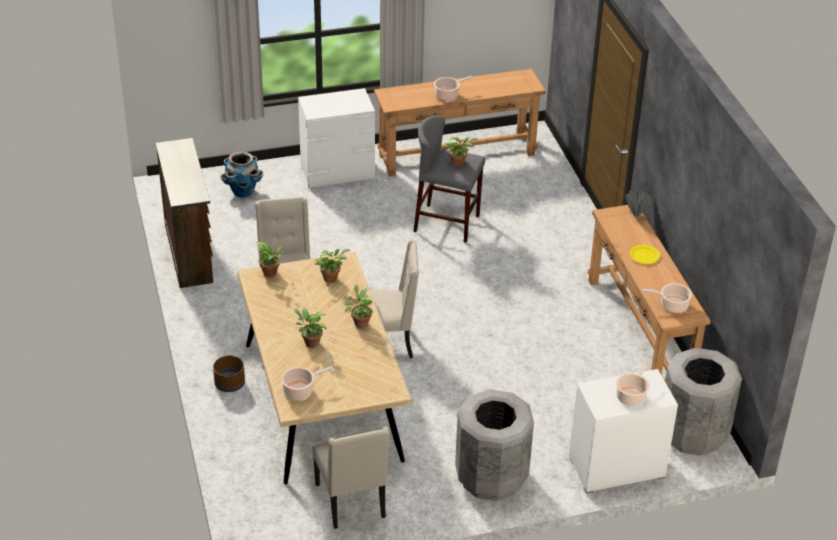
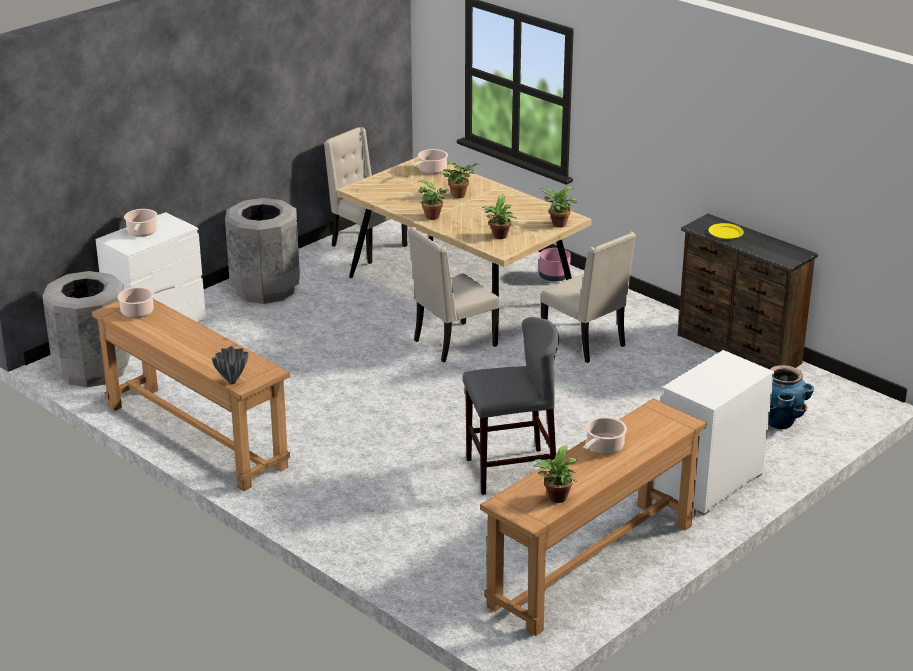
camera: 150 degrees right, 10 degrees down
brown planter [213,355,245,392] -> pink planter [539,248,571,282]
potted plant [444,137,478,167] -> potted plant moved to [533,445,577,503]
yellow plate [630,245,660,264] -> yellow plate moved to [709,223,744,239]

